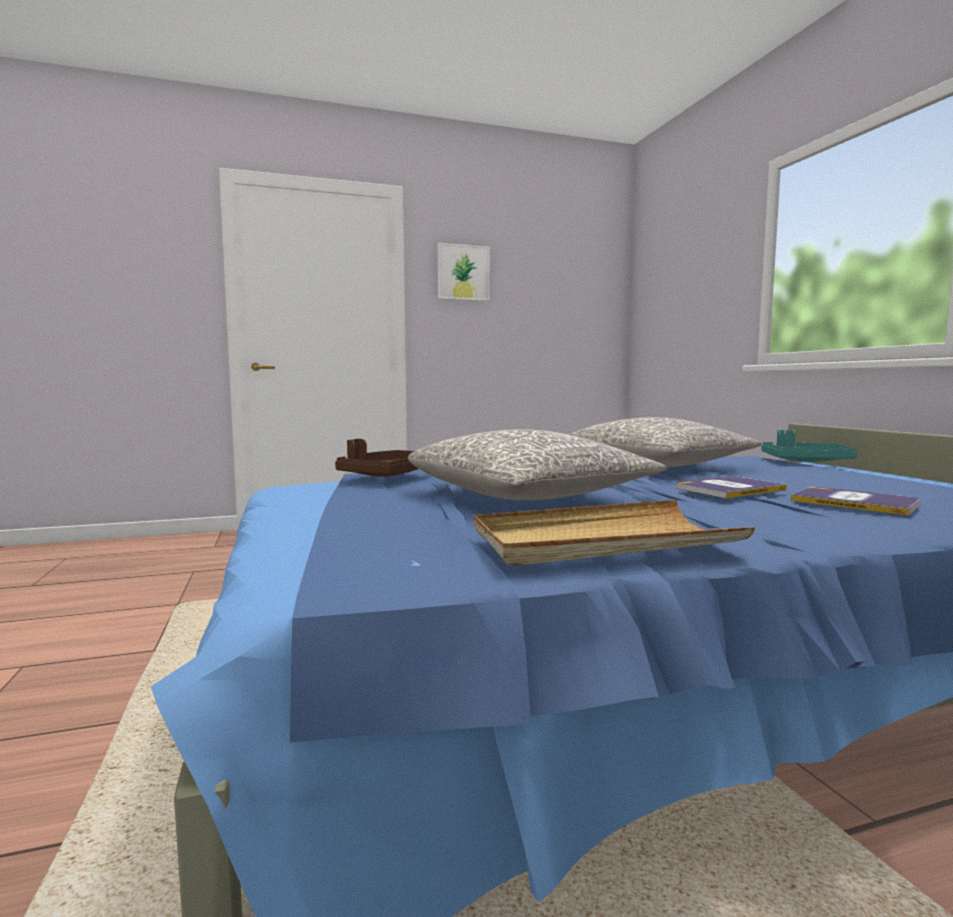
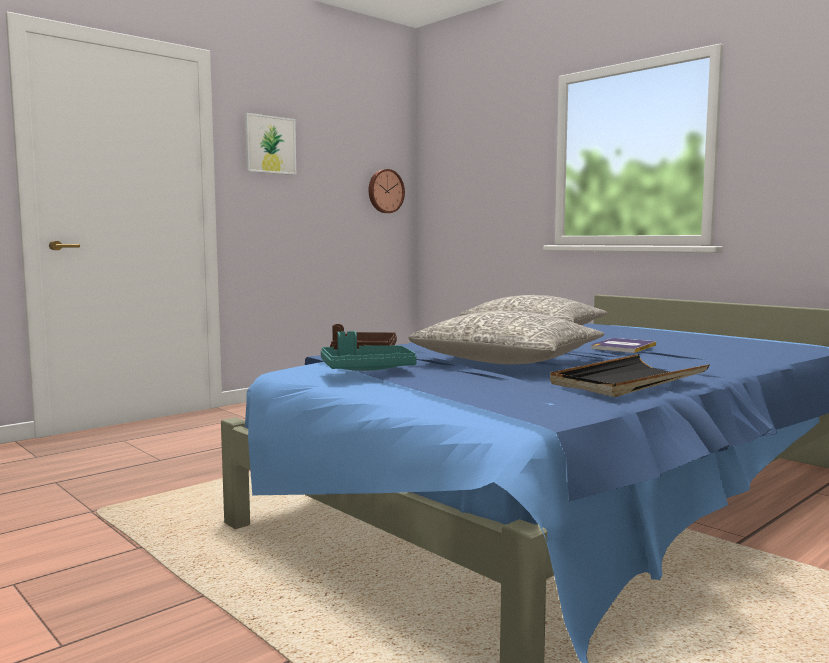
camera: 25 degrees left, 0 degrees up
beige tray [474,500,756,566] -> black tray [550,354,710,397]
turquoise tray [762,430,857,462] -> turquoise tray moved to [321,331,417,371]
book [791,487,921,516] -> none
none -> wall clock [369,169,405,213]

